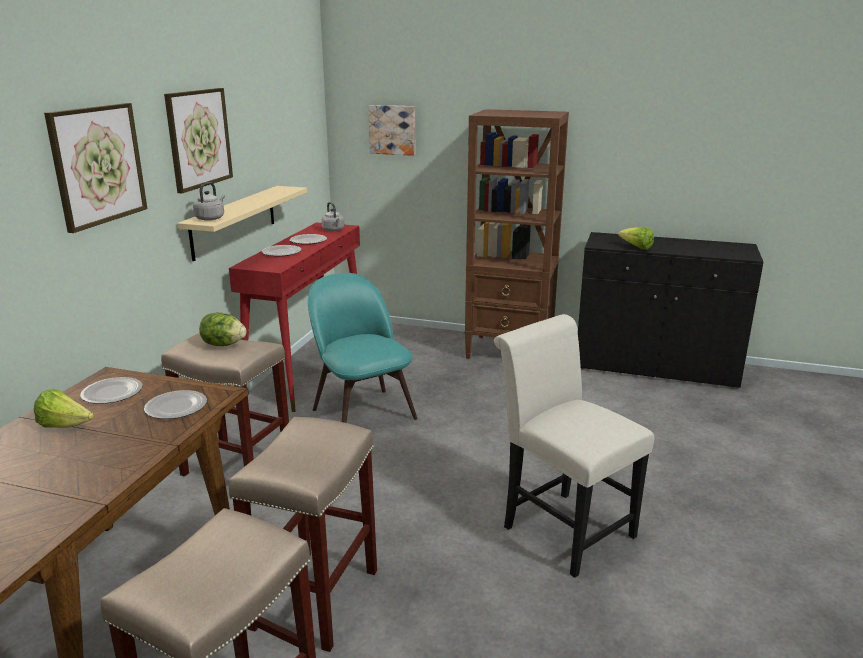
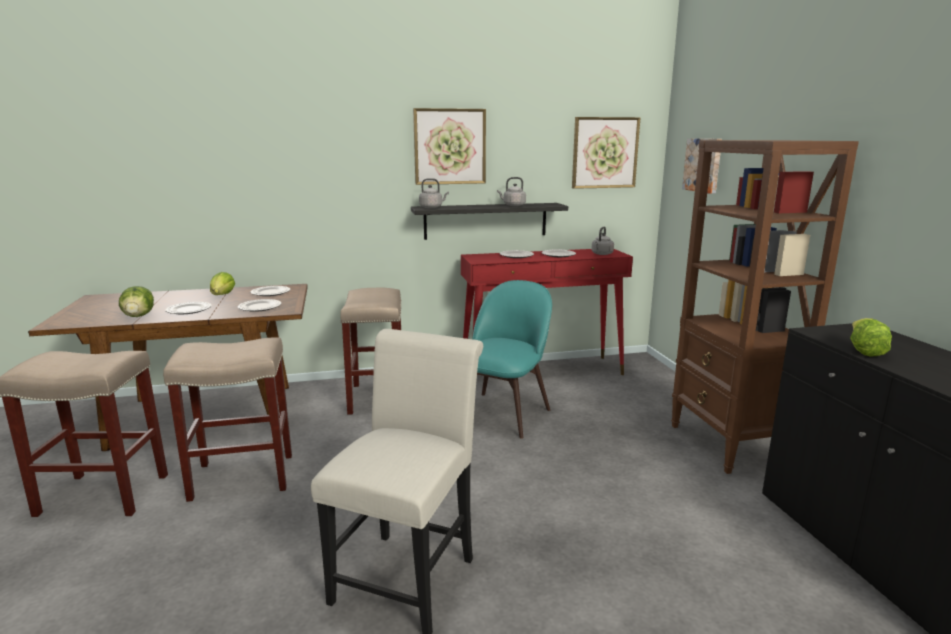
camera: 60 degrees right, 5 degrees down
picture [44,103,147,233] -> picture moved to [572,117,640,189]
beige shelf [177,186,307,261] -> black shelf [411,203,568,240]
lettuce [199,312,246,346] -> lettuce moved to [119,286,154,317]
none -> plate [165,302,212,314]
none -> grey kettle [497,177,526,206]

